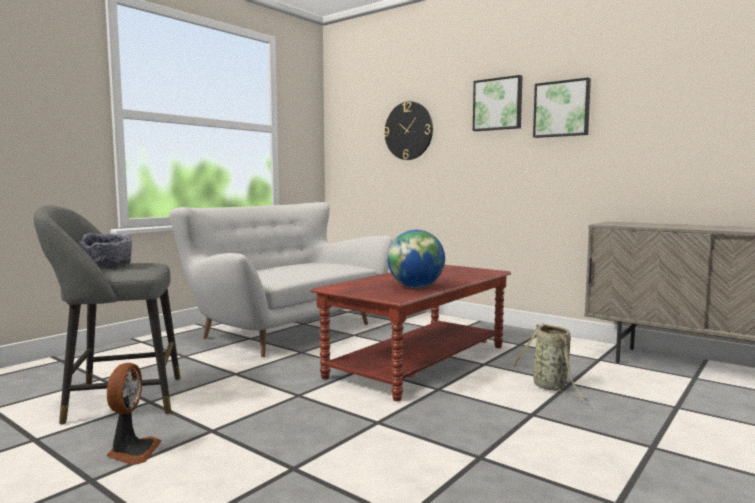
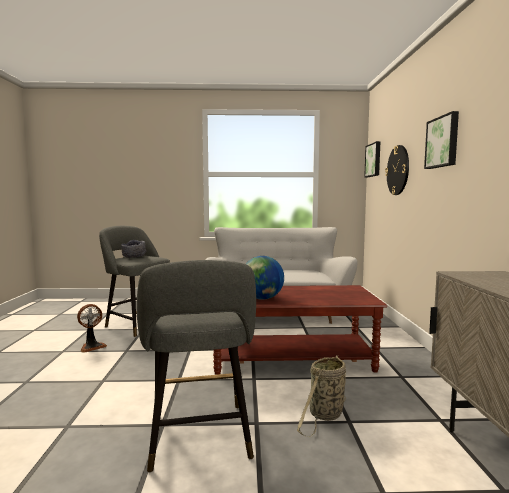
camera: 50 degrees right, 0 degrees up
picture [533,77,591,138] -> picture moved to [364,141,381,177]
none -> grey stool [136,260,256,473]

